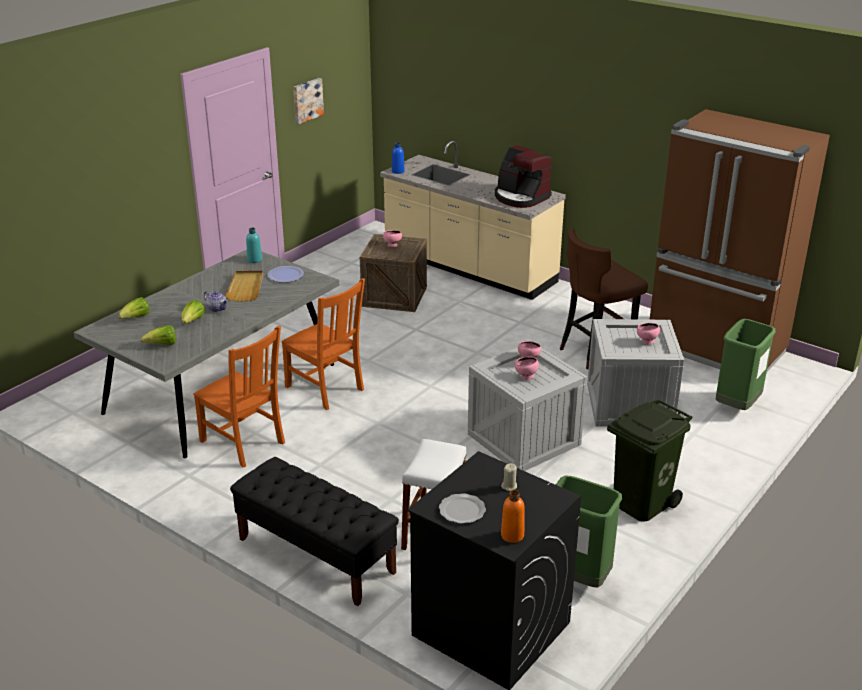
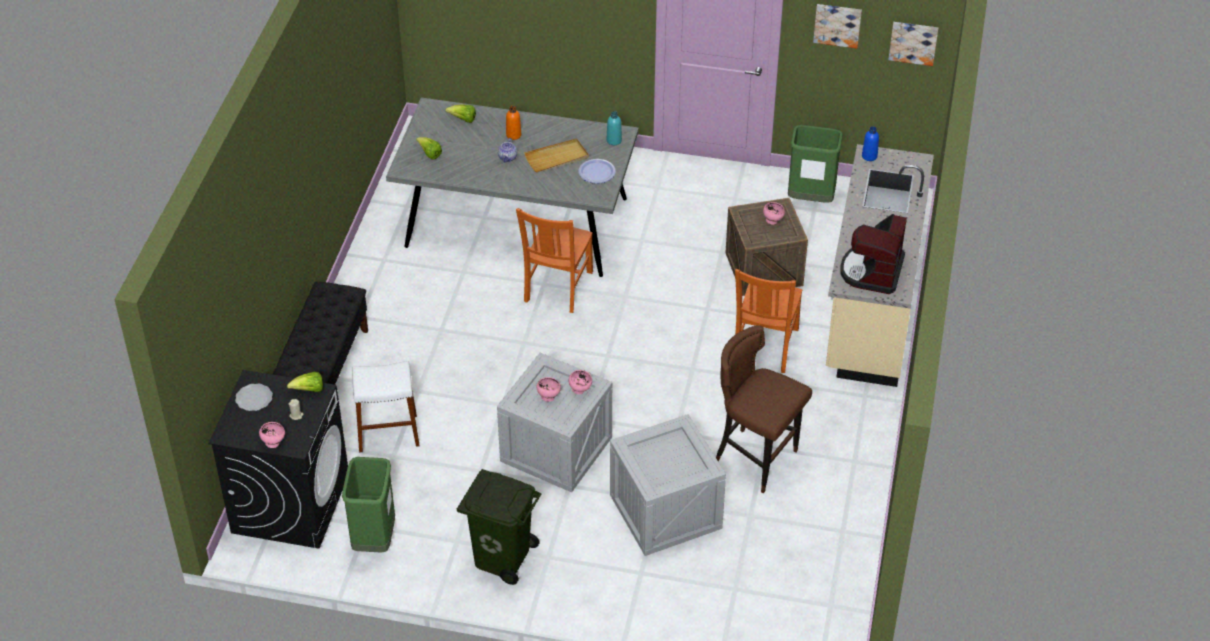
camera: 65 degrees right, 15 degrees up
lettuce [181,300,205,324] -> lettuce moved to [287,372,323,392]
orange chair [193,326,285,467] -> orange chair moved to [735,269,802,373]
orange bottle [501,490,525,543] -> orange bottle moved to [506,106,521,140]
pink bowl [637,323,660,344] -> pink bowl moved to [259,422,285,448]
brown fridge [650,109,830,373] -> none
green trash can [716,319,776,410] -> green trash can moved to [788,125,843,203]
none -> picture [888,22,939,66]

